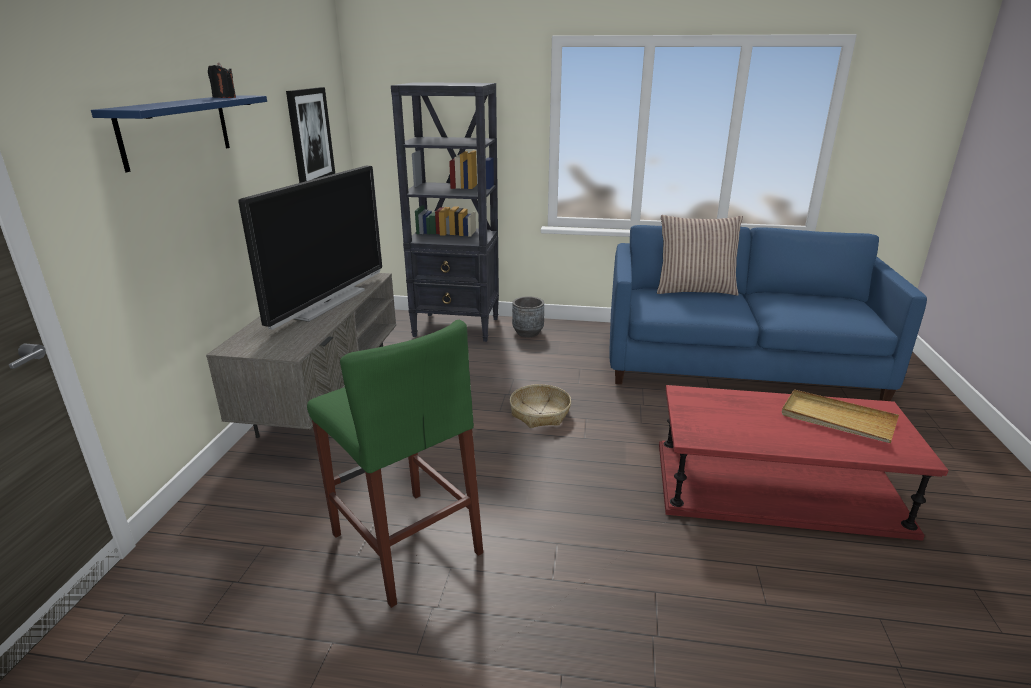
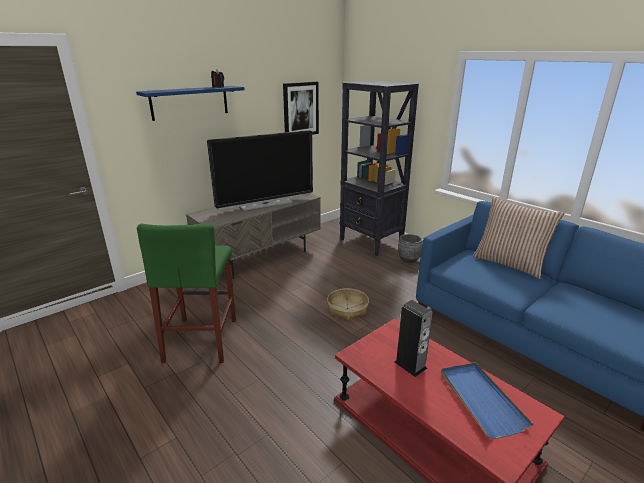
camera: 40 degrees right, 0 degrees up
beige tray [782,389,899,443] -> blue tray [441,362,533,439]
none -> speaker [395,300,433,377]

